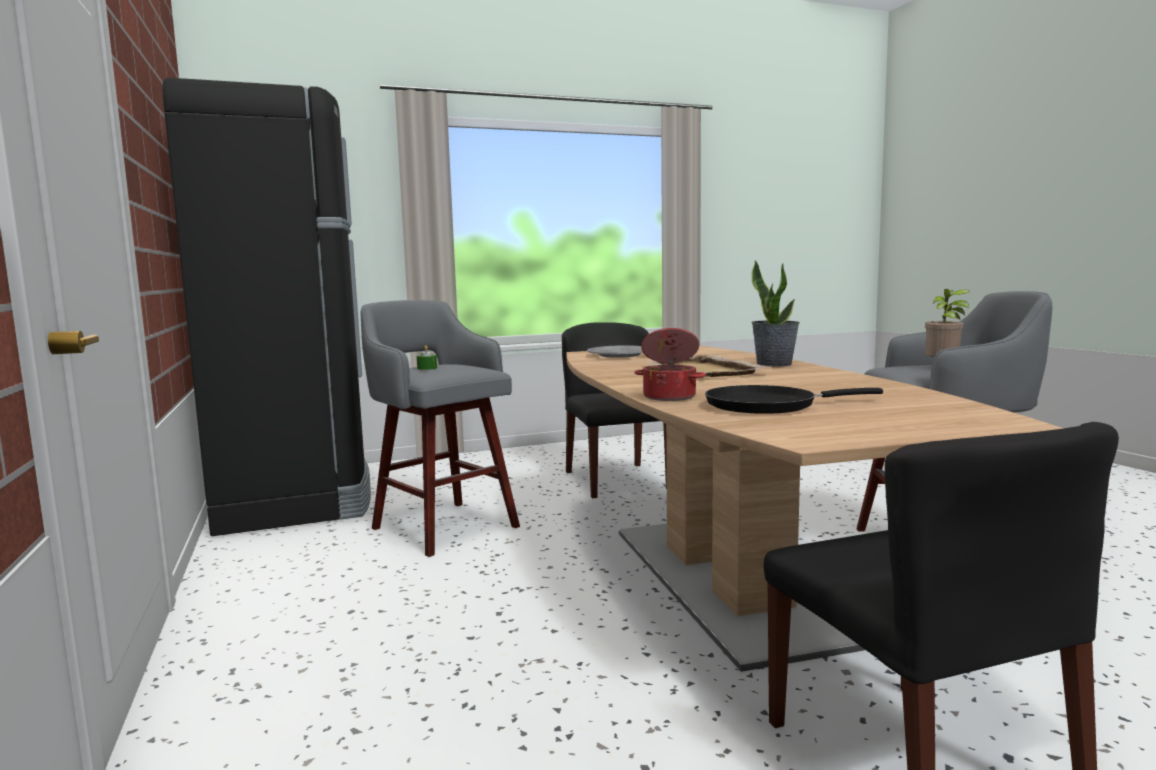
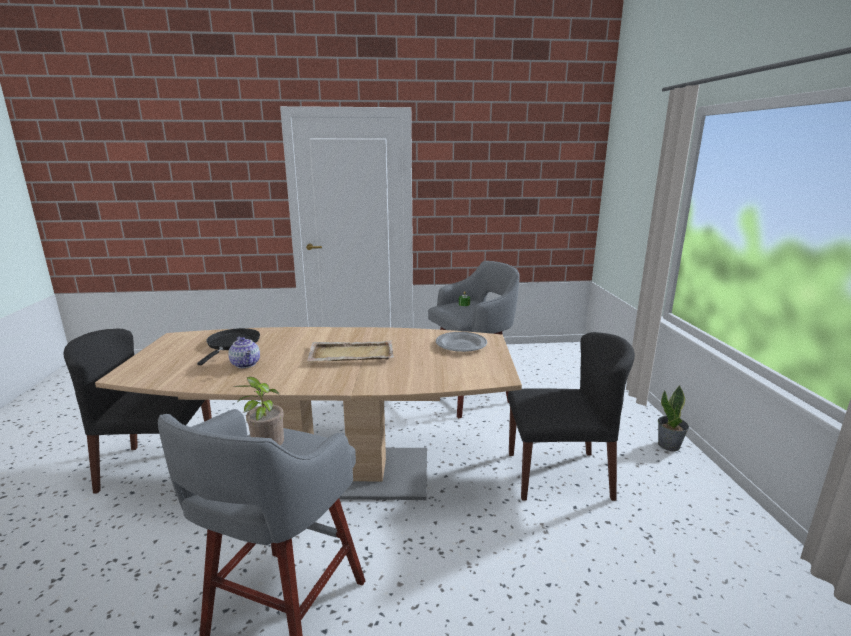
camera: 105 degrees right, 10 degrees up
black fridge [162,78,371,536] -> none
cooking pot [634,328,706,401] -> none
potted plant [751,260,800,367] -> potted plant moved to [658,385,689,451]
none -> teapot [228,337,260,368]

